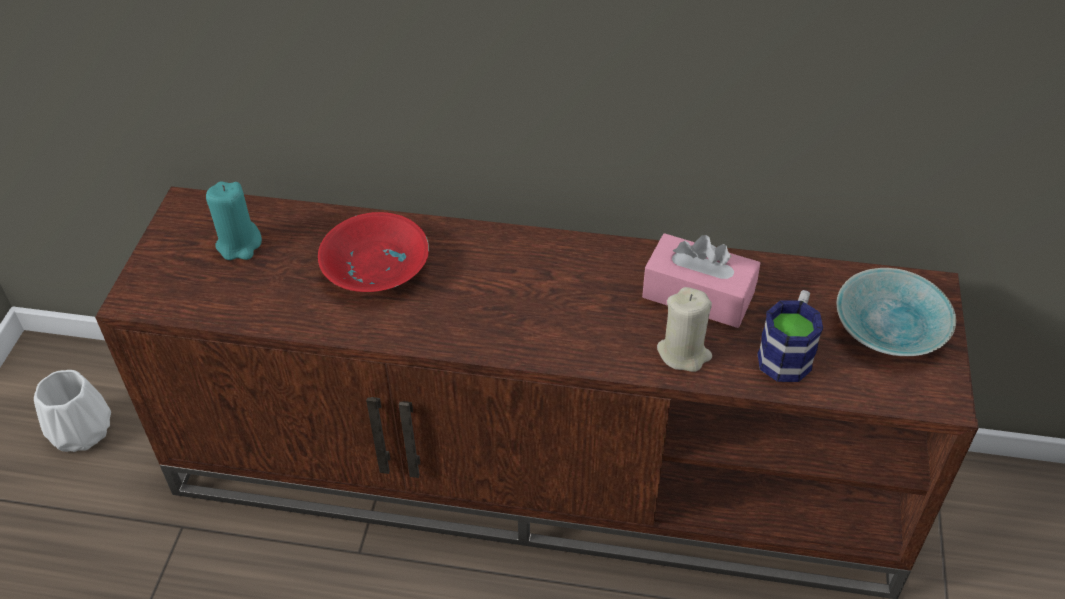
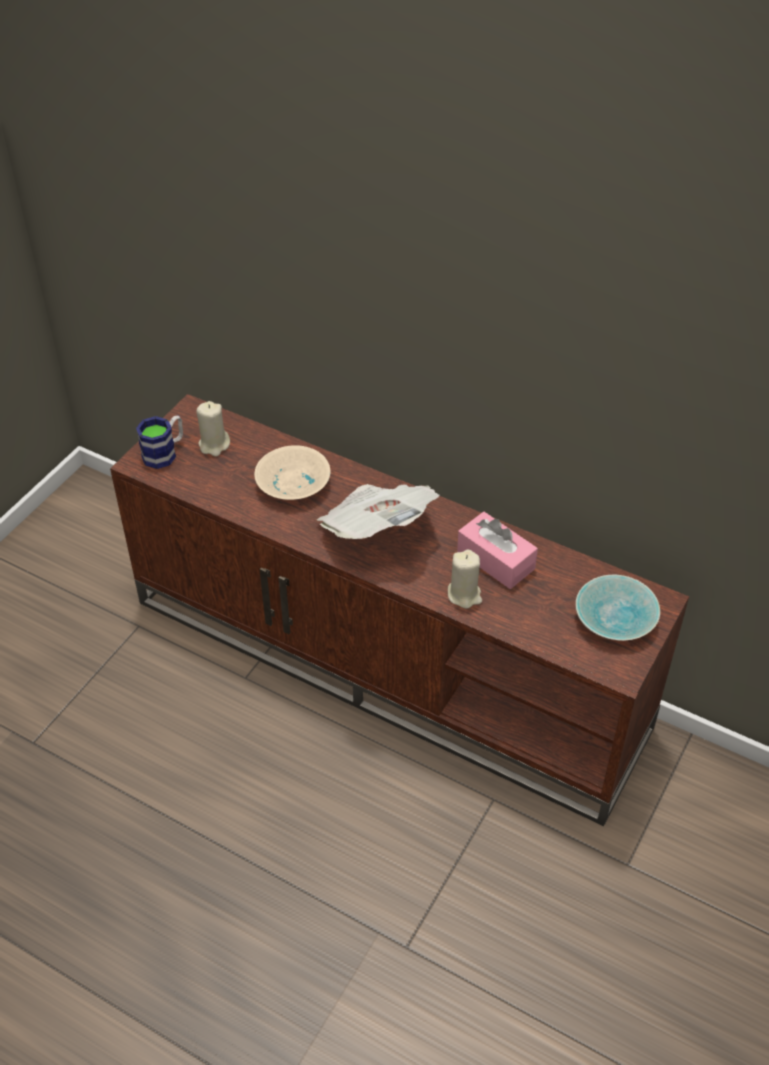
camera: 20 degrees right, 0 degrees up
white vase [34,370,111,452] -> none
turquoise candle [206,181,262,260] -> beige candle [196,401,230,456]
red bowl [318,212,429,292] -> beige bowl [254,445,330,500]
mug [757,290,823,382] -> mug moved to [136,415,183,469]
none -> newspaper [317,484,439,539]

